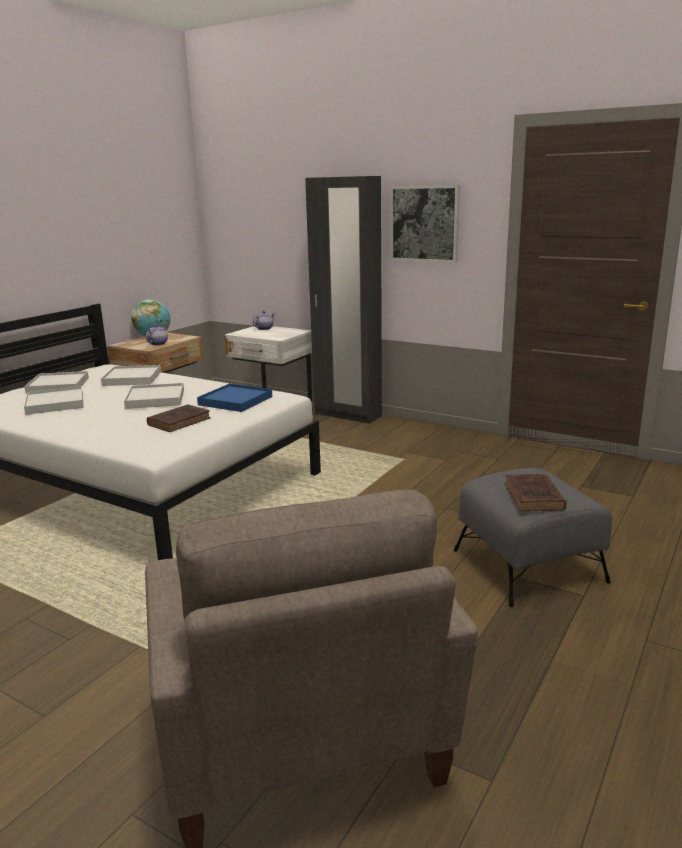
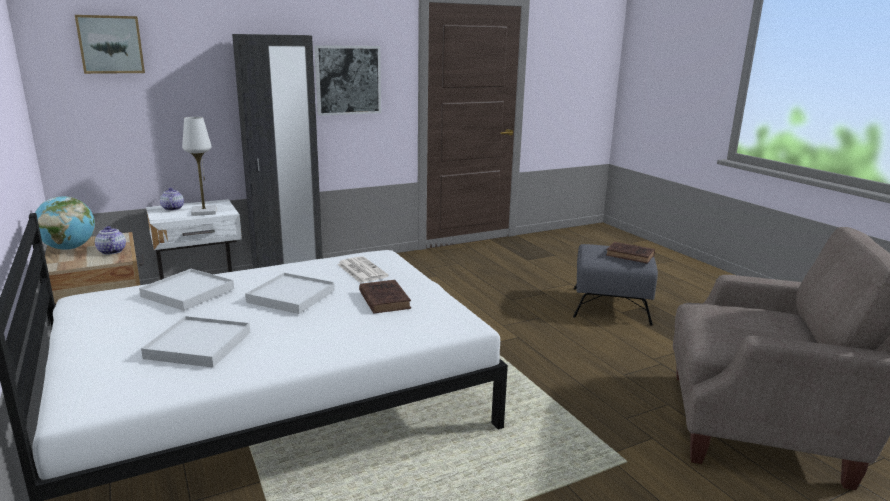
camera: 60 degrees left, 0 degrees up
white tray [24,371,89,394] -> none
blue tray [197,384,272,412] -> newspaper [337,256,389,283]
none -> picture [75,15,145,74]
none -> white table lamp [182,117,217,216]

